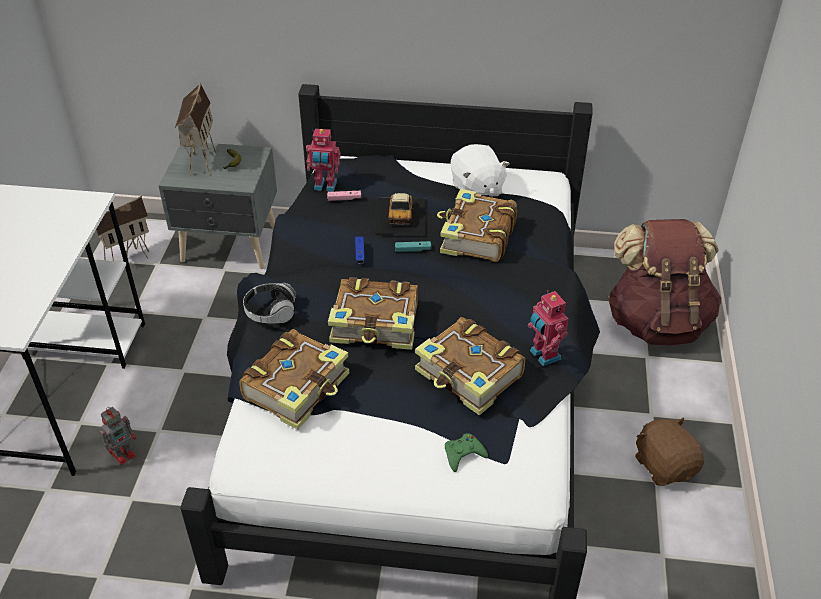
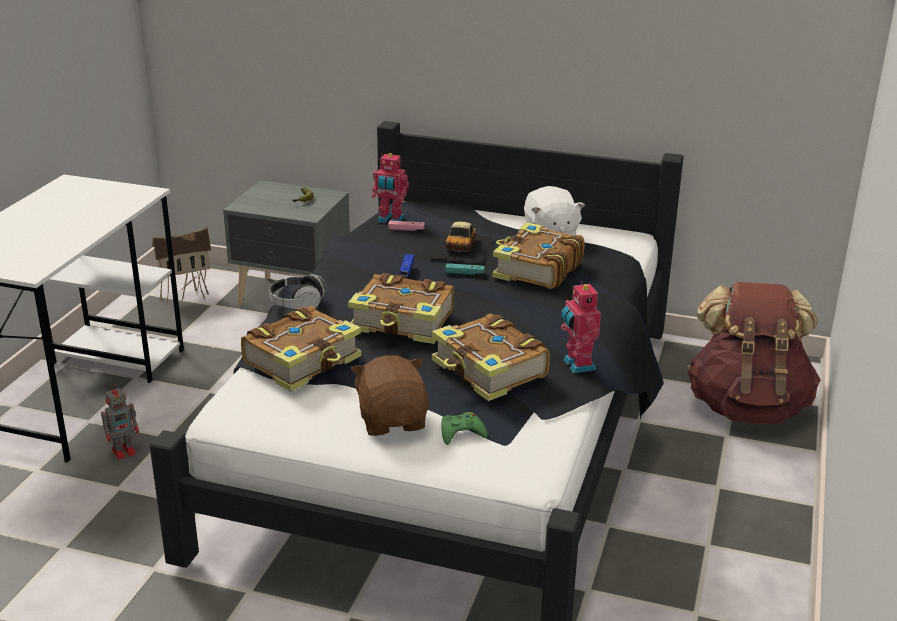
camera: 10 degrees right, 15 degrees down
toy house [175,83,216,176] -> none
brown plush toy [635,418,704,486] -> brown plush toy moved to [350,355,429,436]

